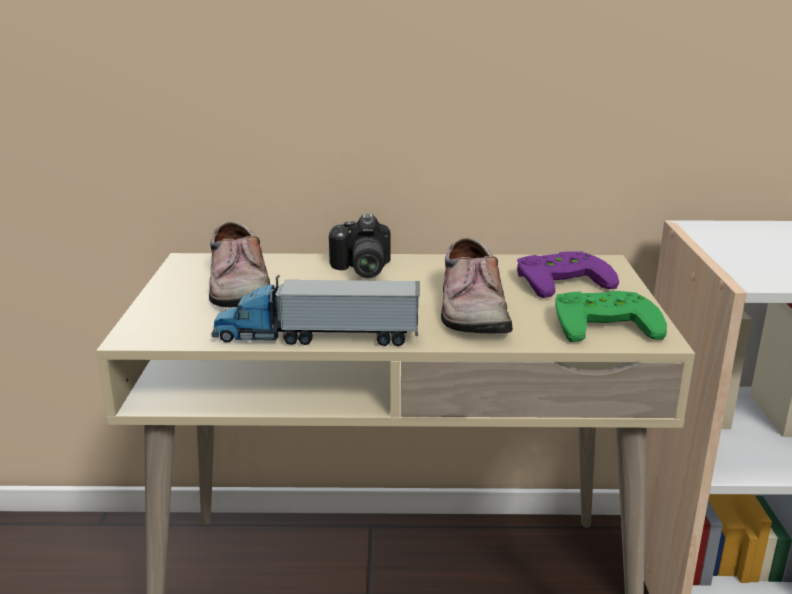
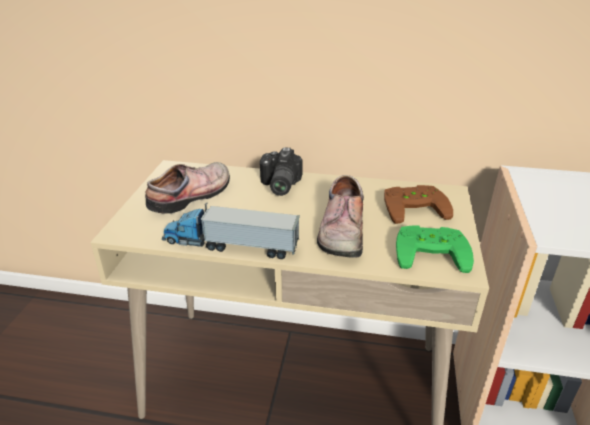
camera: 10 degrees right, 10 degrees up
shoe [209,221,270,307] -> shoe turned 135 degrees counterclockwise [145,162,230,214]
purple game controller [517,252,619,298] -> brown game controller [384,185,453,224]

